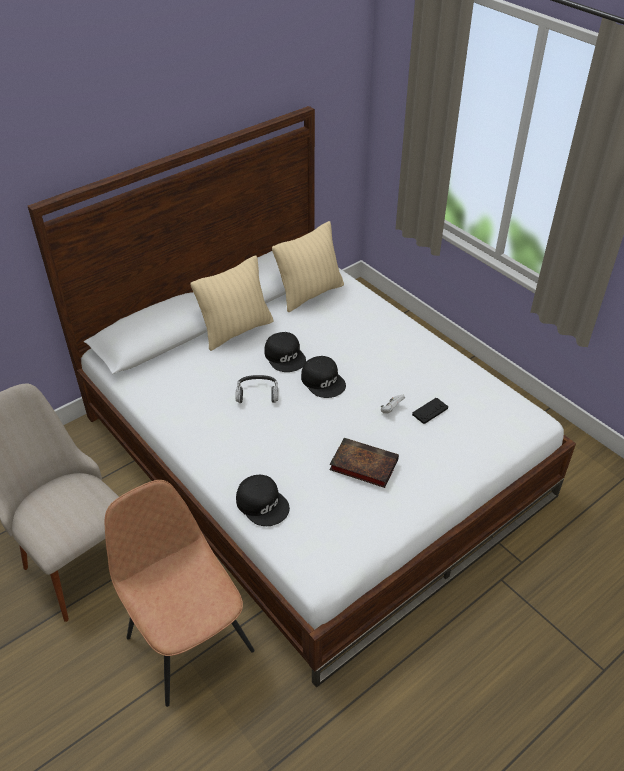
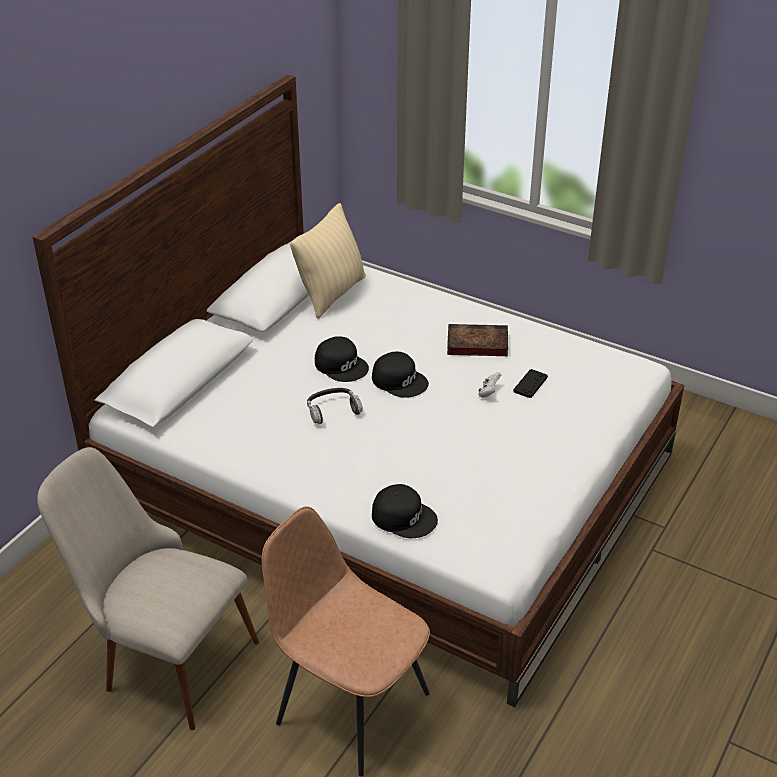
camera: 20 degrees left, 5 degrees down
beige pillow [190,255,274,351] -> none
book [330,438,399,488] -> book moved to [447,324,508,356]

